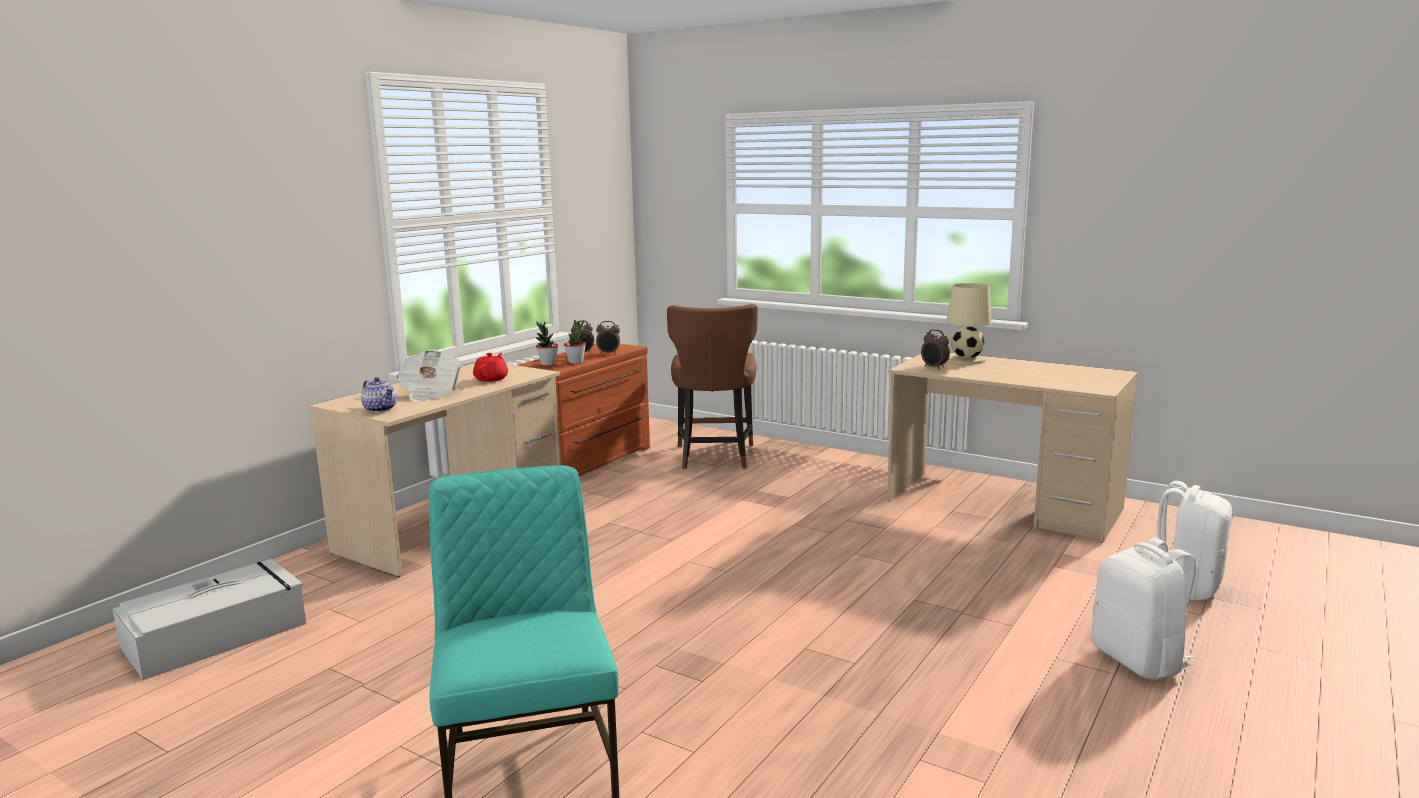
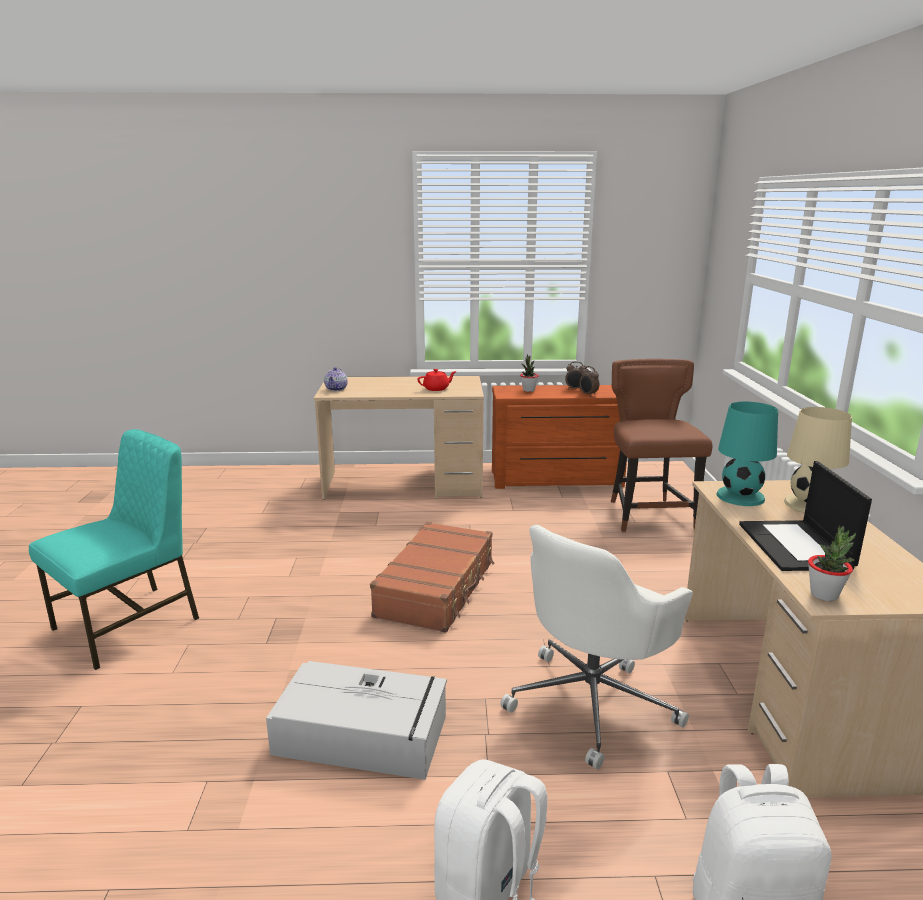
camera: 55 degrees right, 5 degrees up
grey storage box [112,559,306,680] -> grey storage box moved to [266,661,447,780]
newspaper [396,350,463,402] -> none
potted plant [564,320,586,364] -> potted plant moved to [808,526,856,601]
brown chair [667,304,758,469] -> brown chair turned 120 degrees clockwise [611,359,712,532]
alarm clock [921,329,950,370] -> turquoise table lamp [717,402,778,506]
none -> brown suitcase [370,522,494,633]
none -> white office chair [500,525,693,769]
none -> laptop [739,461,872,571]

